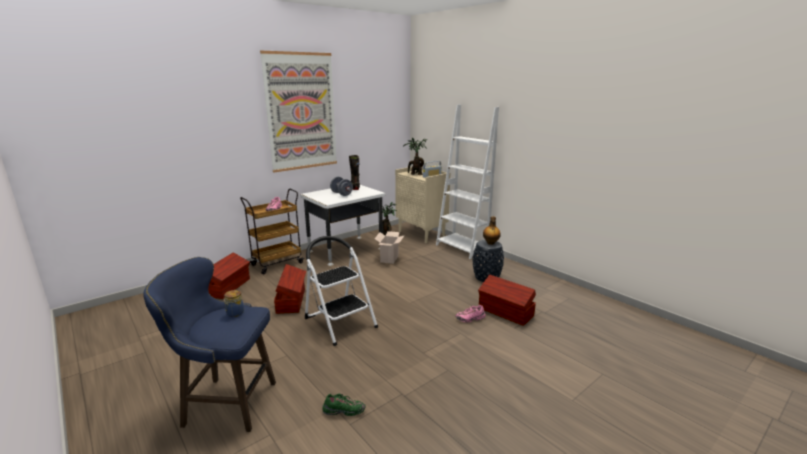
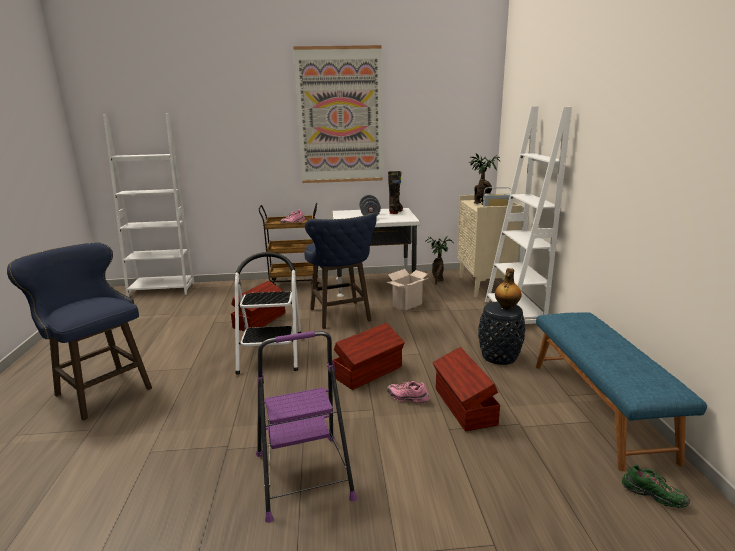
camera: 35 degrees right, 0 degrees up
brown storage box [208,253,250,299] -> brown storage box moved to [333,323,405,390]
jar [224,290,244,317] -> none
green shoe [322,393,366,416] -> green shoe moved to [622,465,690,508]
none -> white bookcase [103,113,194,297]
none -> purple step ladder [256,331,358,523]
none -> blue stool [304,213,377,329]
none -> blue bench [536,312,707,471]

